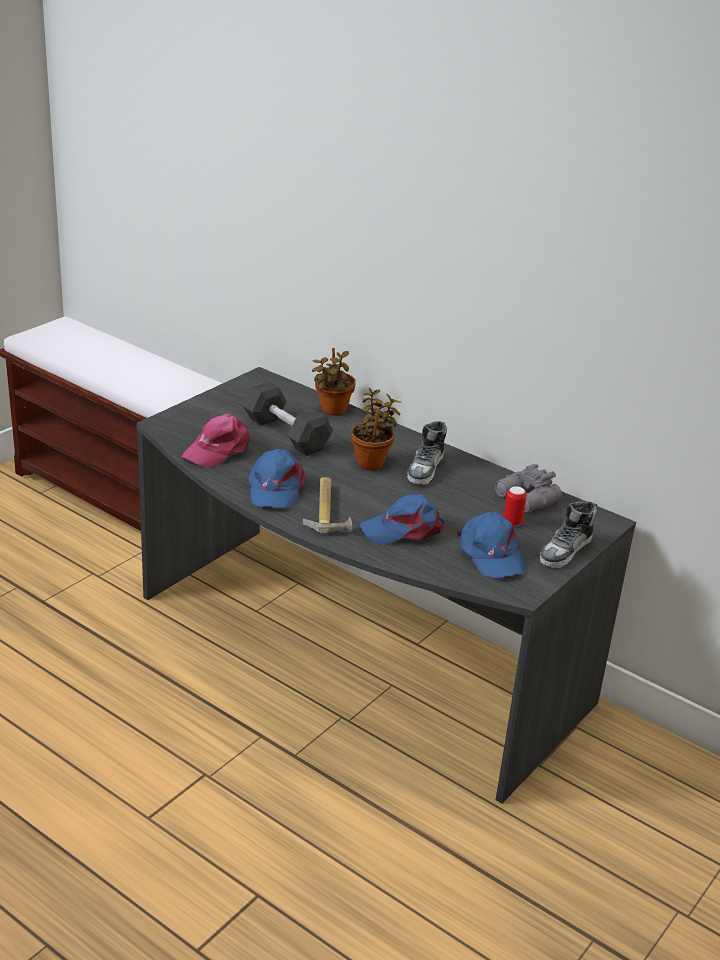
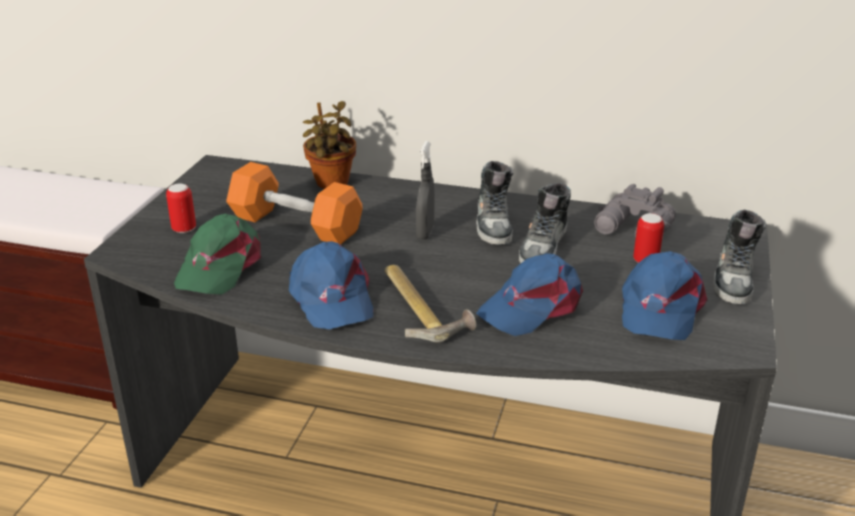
camera: 20 degrees left, 0 degrees up
pink cap [181,414,250,468] -> green cap [174,214,261,295]
grey dumbbell [243,381,333,456] -> orange dumbbell [226,162,363,245]
potted plant [351,388,401,470] -> grey spray bottle [416,141,434,239]
blue cap [456,512,526,578] -> blue cap turned 60 degrees clockwise [622,251,707,340]
none -> can [166,184,196,233]
none -> shoe [519,183,571,264]

